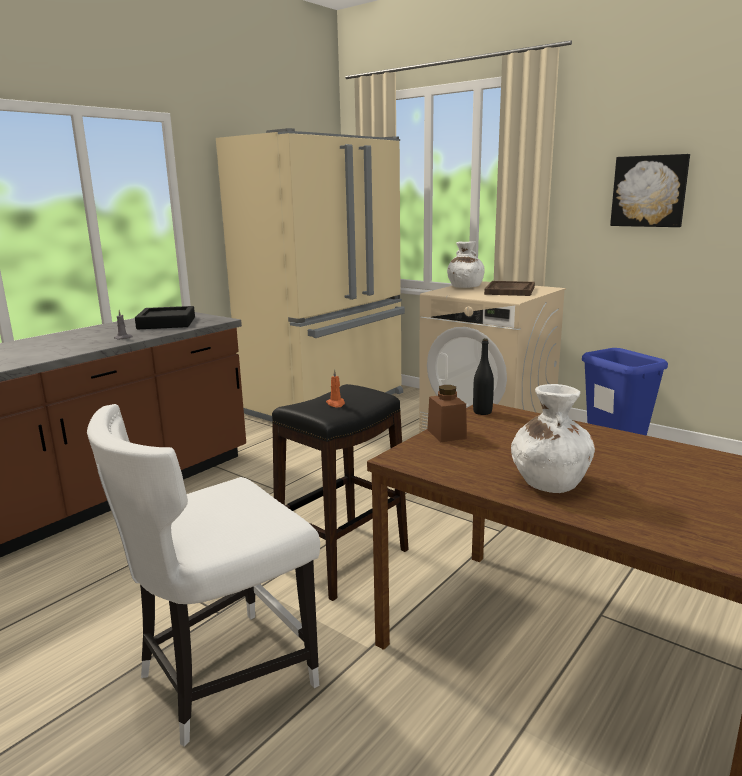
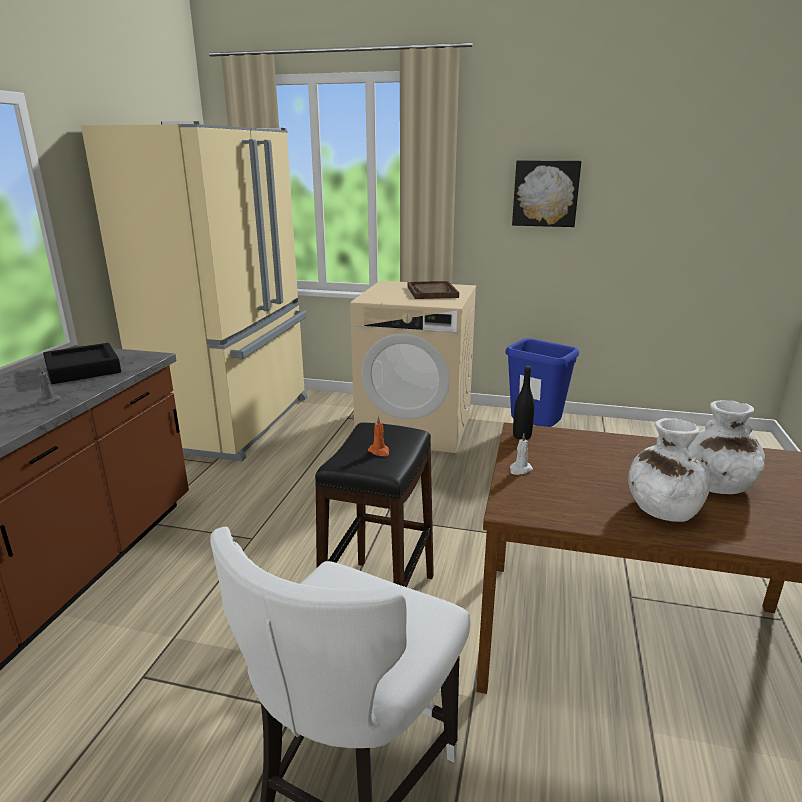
camera: 25 degrees left, 5 degrees up
brown jar [427,385,467,442] -> white candle [510,433,533,475]
white vase [447,241,485,288] -> white vase moved to [688,400,765,494]

